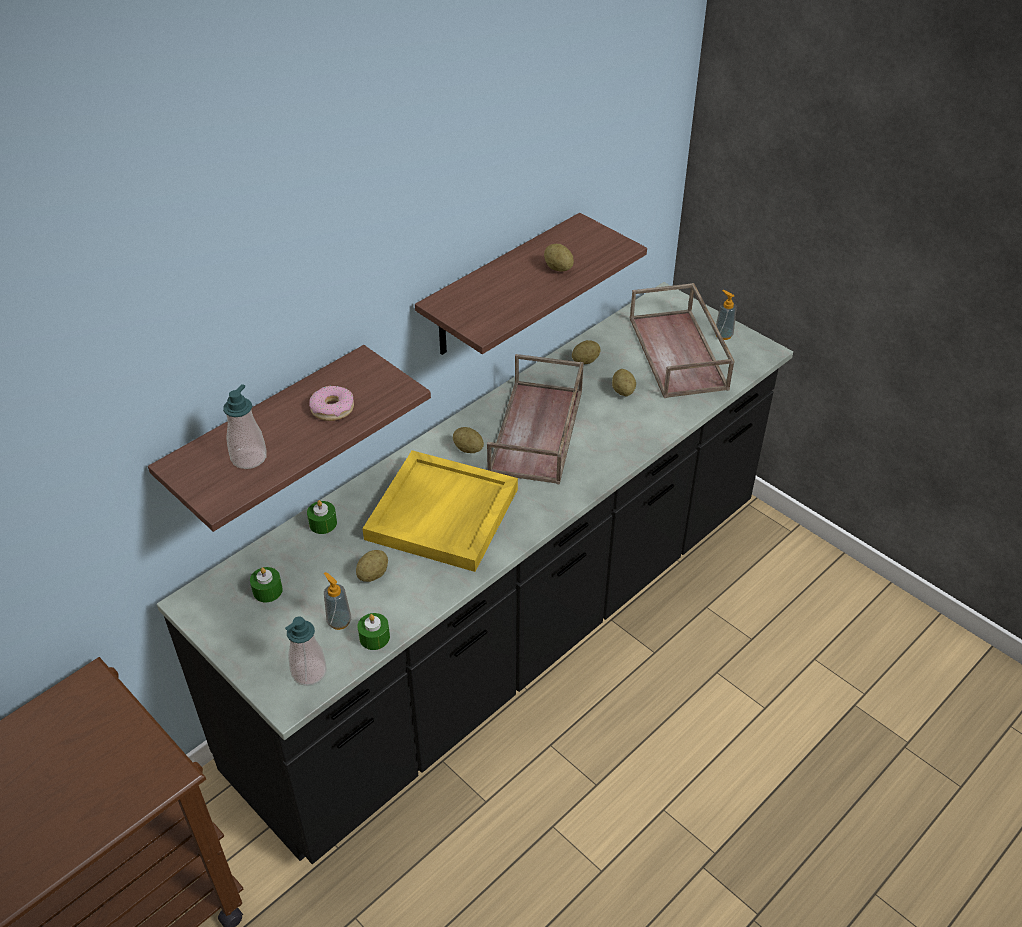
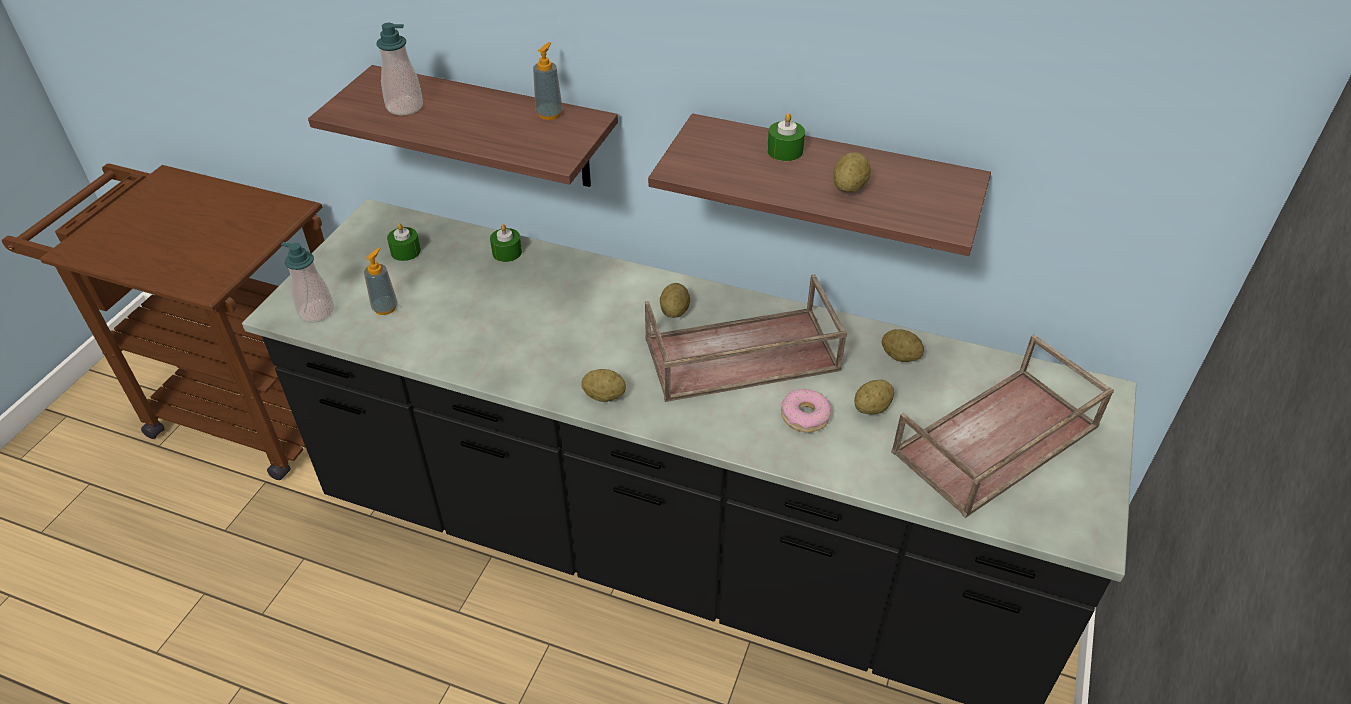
camera: 65 degrees right, 0 degrees up
donut [309,386,354,421] -> donut moved to [781,389,831,433]
potato [356,550,388,582] -> potato moved to [581,369,626,402]
green candle [358,613,390,650] -> green candle moved to [767,113,805,161]
yellow tray [362,450,518,572] -> none
soap dispenser [716,290,737,340] -> soap dispenser moved to [533,42,563,120]

